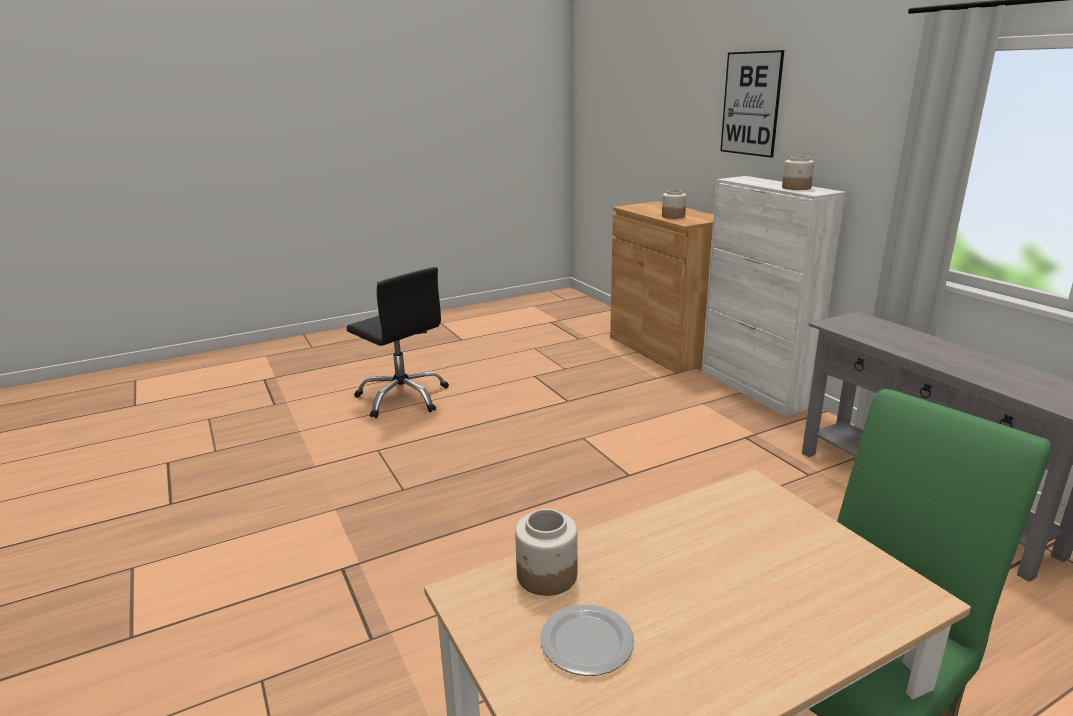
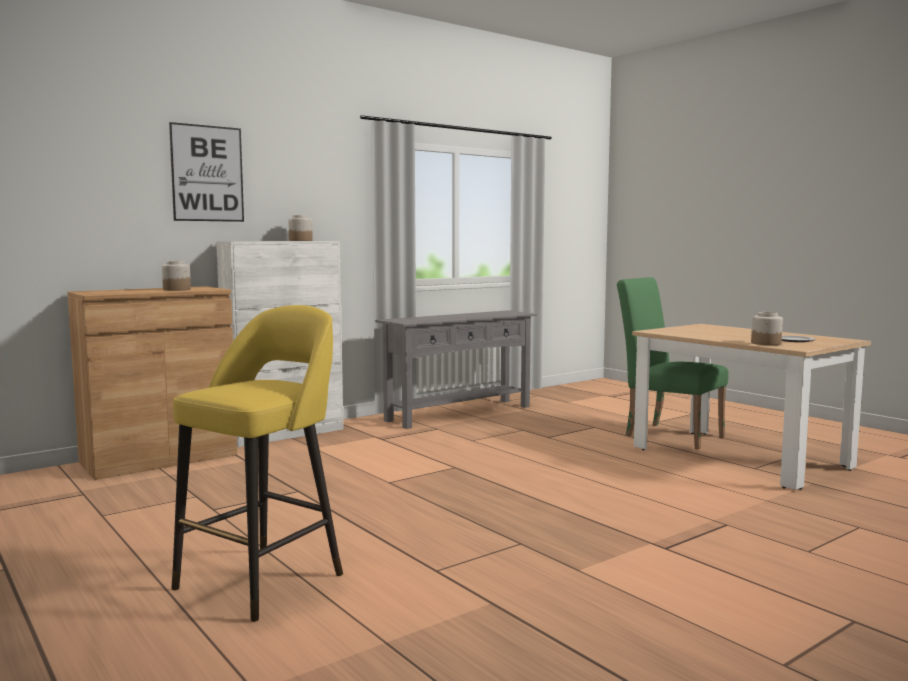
camera: 100 degrees left, 15 degrees down
black office chair [347,267,449,418] -> yellow stool [171,305,343,622]

